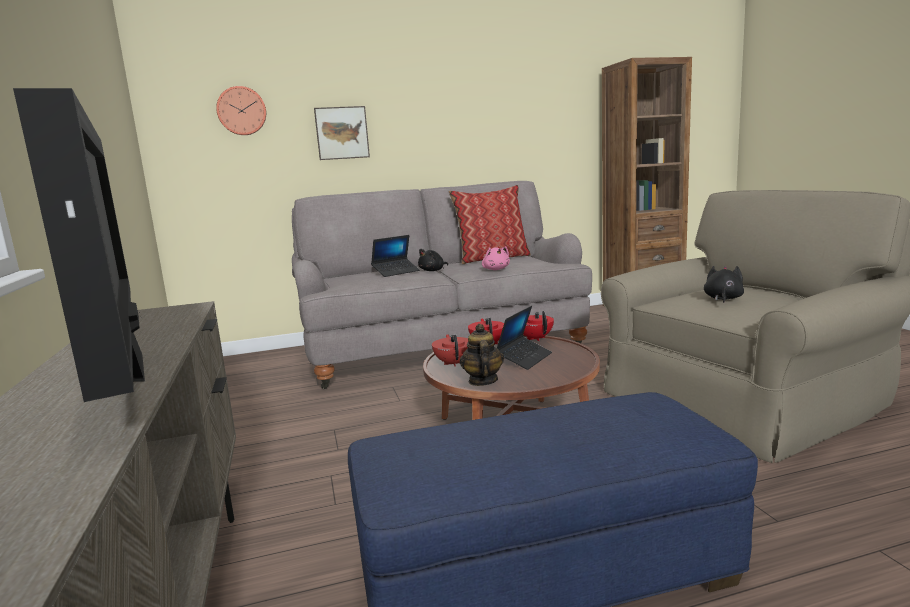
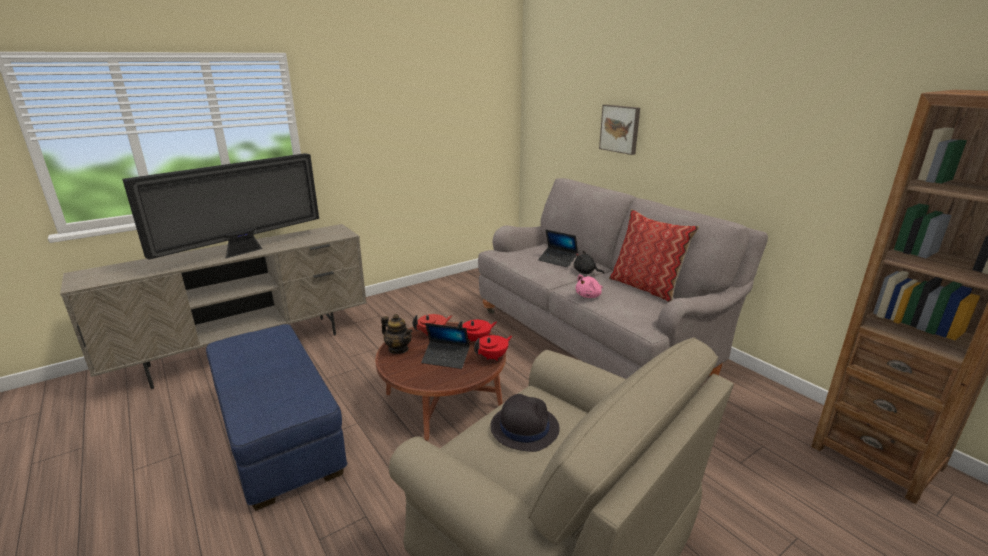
camera: 70 degrees right, 10 degrees up
wall clock [216,86,266,135] -> none
teapot [460,324,504,386] -> teapot turned 60 degrees clockwise [381,314,413,354]
black plush toy [704,266,744,303] -> black hat [490,394,560,452]

